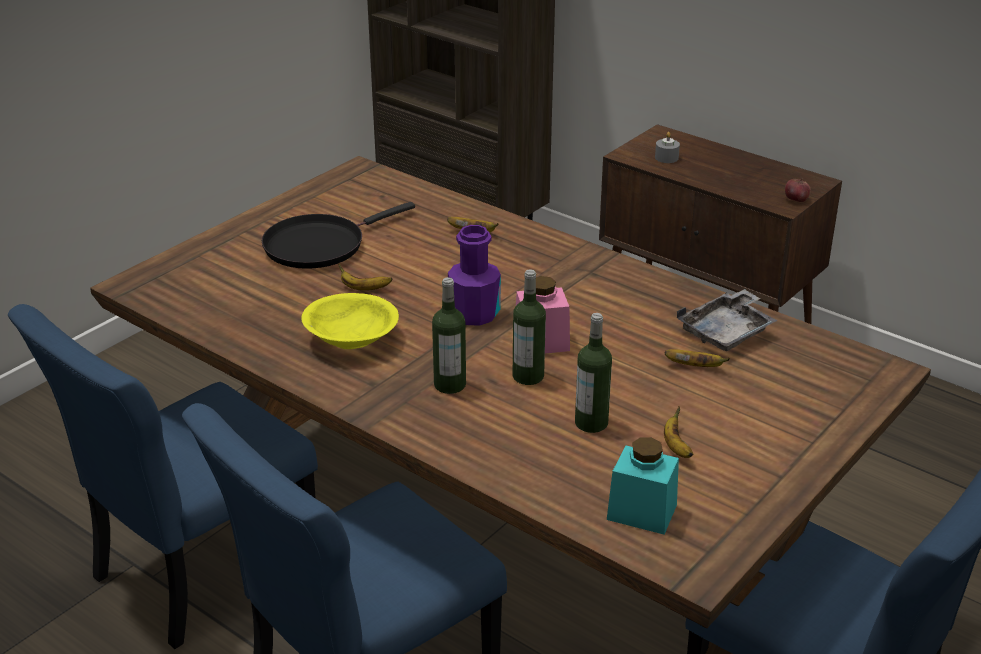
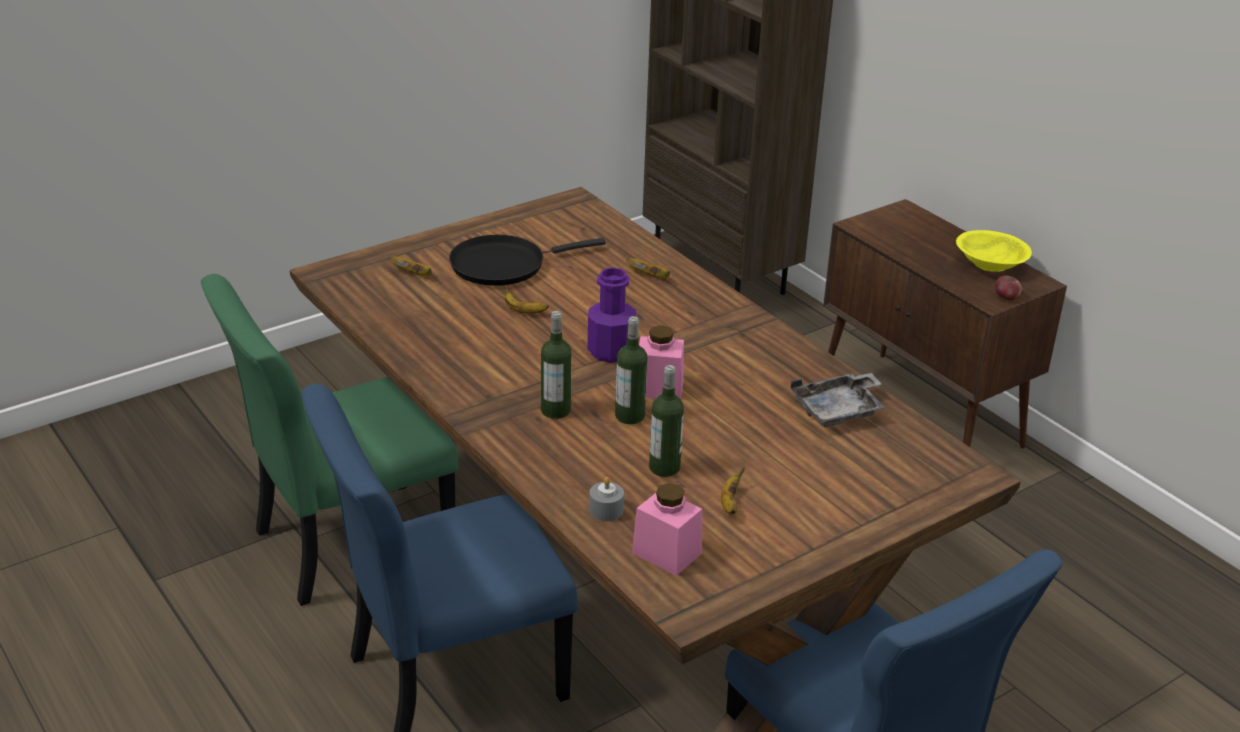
camera: 15 degrees right, 0 degrees up
blue chair [8,304,318,649] -> green chair [201,274,458,606]
yellow bowl [301,293,399,349] -> yellow bowl moved to [956,230,1032,272]
turquoise jar [607,437,679,535] -> pink jar [632,483,702,576]
grey candle [655,132,680,163] -> grey candle moved to [589,477,624,521]
banana [665,349,730,367] -> banana moved to [390,256,432,276]

